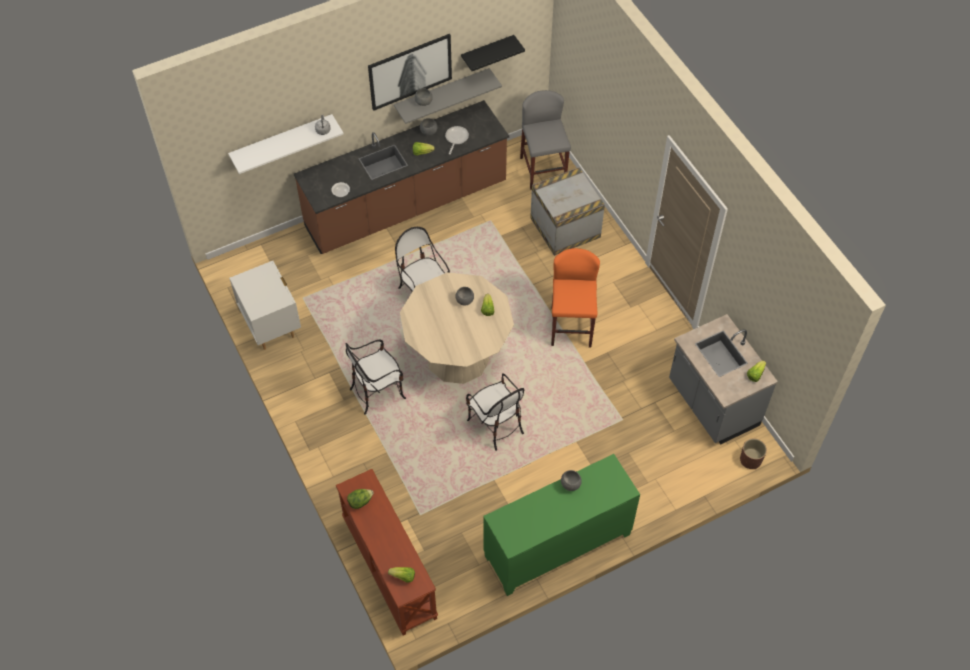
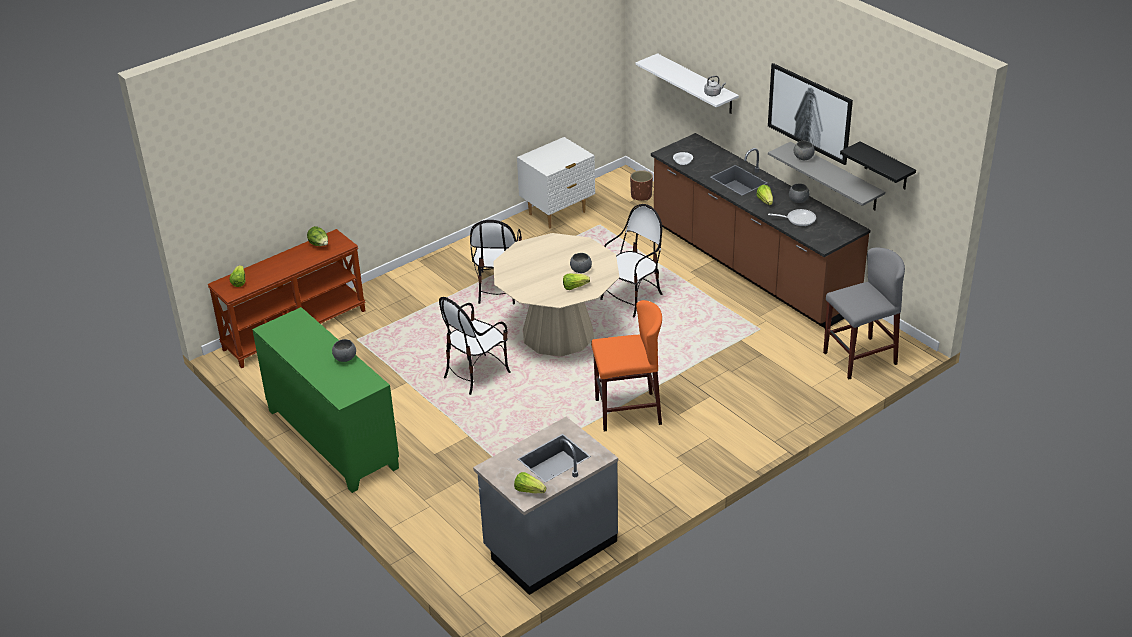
camera: 80 degrees right, 20 degrees down
chair [346,340,406,415] -> chair turned 135 degrees counterclockwise [470,220,522,304]
crate [530,167,605,256] -> none
brown planter [740,438,767,469] -> brown planter moved to [630,170,653,201]

